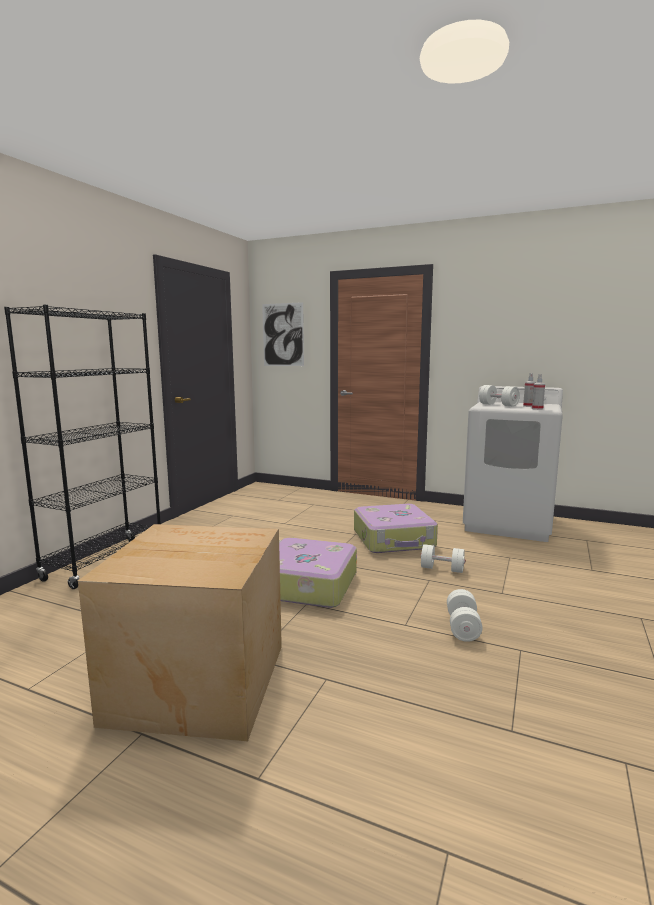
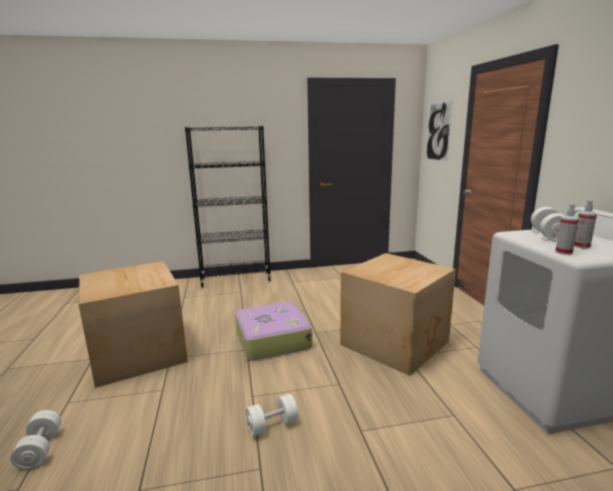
camera: 55 degrees right, 5 degrees up
suitcase [354,504,438,553] -> cardboard box [340,253,456,376]
white dumbbell [421,544,465,573] -> white dumbbell moved to [10,410,61,470]

